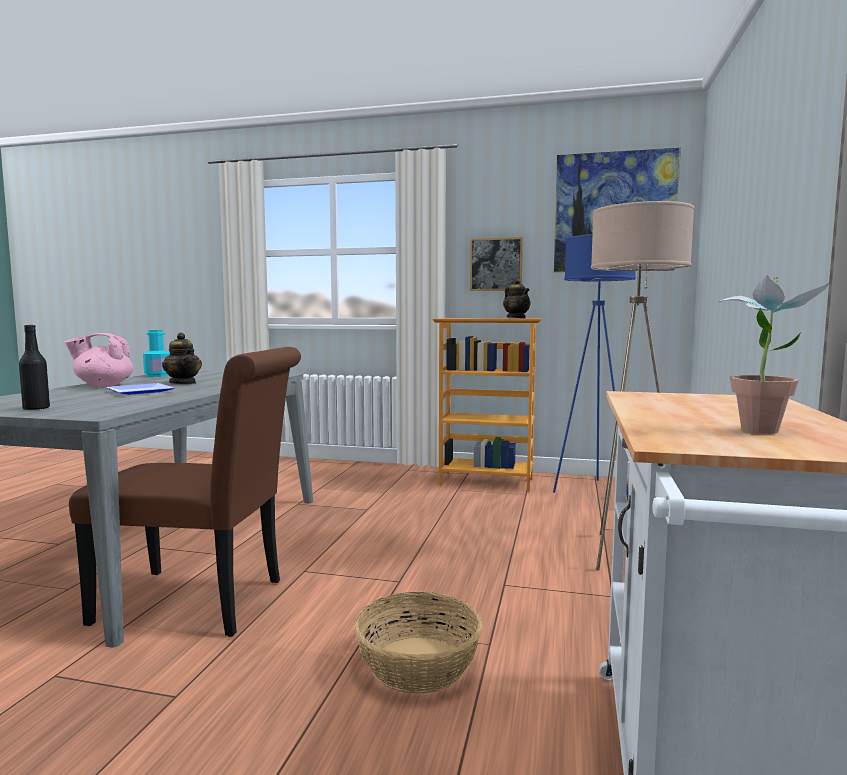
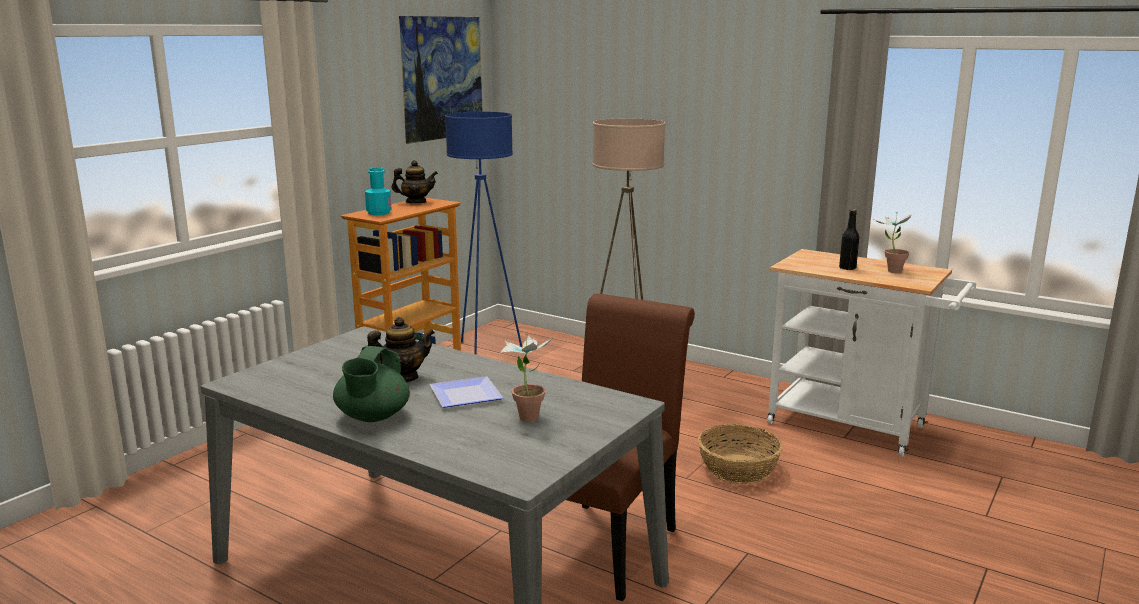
camera: 70 degrees left, 10 degrees up
black bottle [19,325,50,411] -> black bottle moved to [839,209,859,270]
pink teapot [65,333,133,387] -> green teapot [333,346,410,422]
turquoise bottle [143,330,170,377] -> turquoise bottle moved to [365,167,391,215]
picture [470,237,523,291] -> none
none -> potted plant [501,333,553,422]

